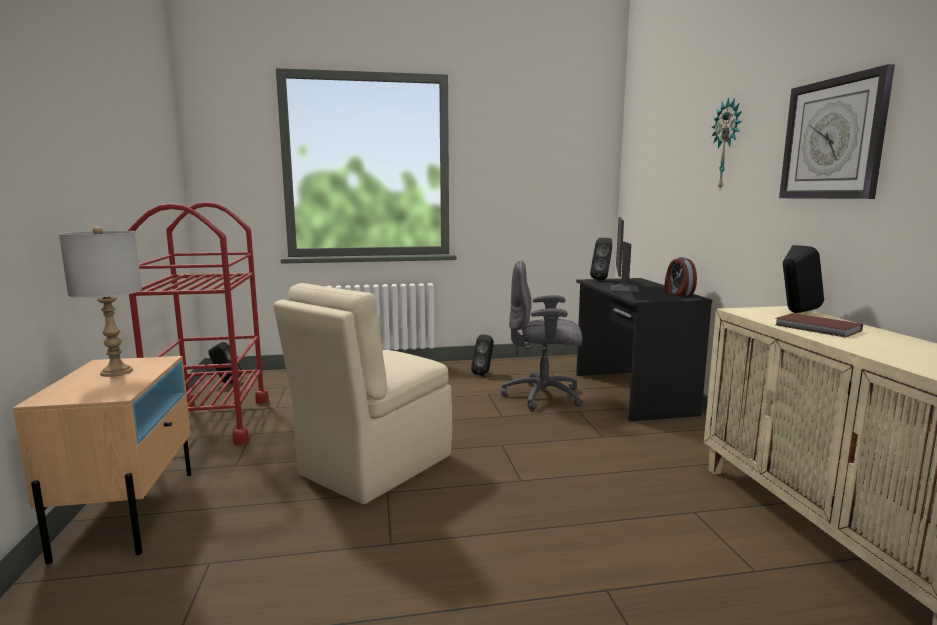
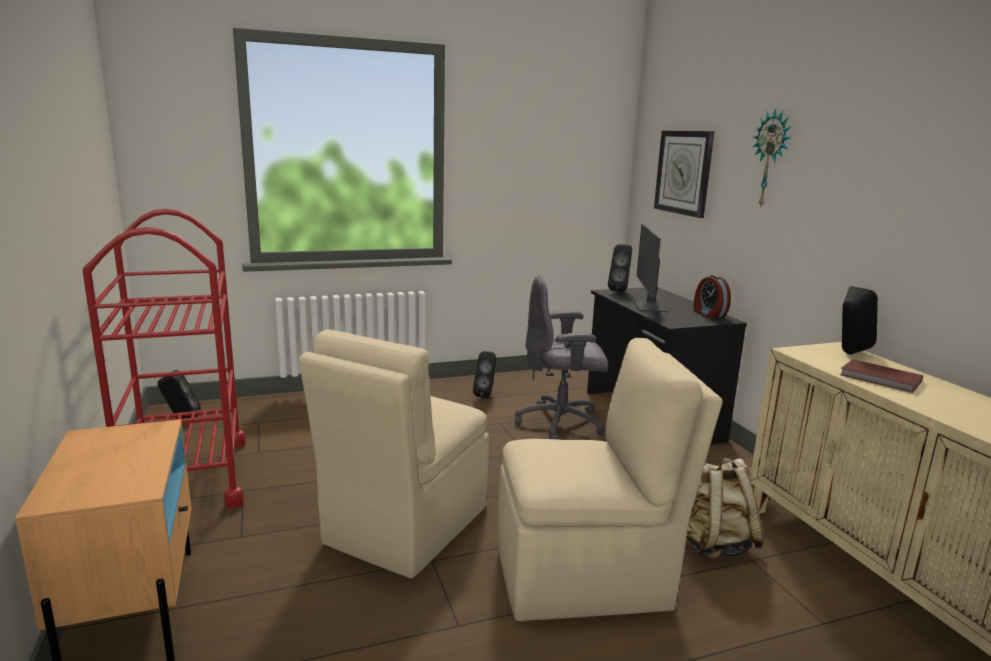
camera: 10 degrees left, 5 degrees up
grey table lamp [59,227,142,377] -> none
wall clock [779,64,895,199] -> wall clock moved to [654,130,715,218]
none -> beige chair [498,338,723,621]
none -> beige backpack [687,458,765,559]

